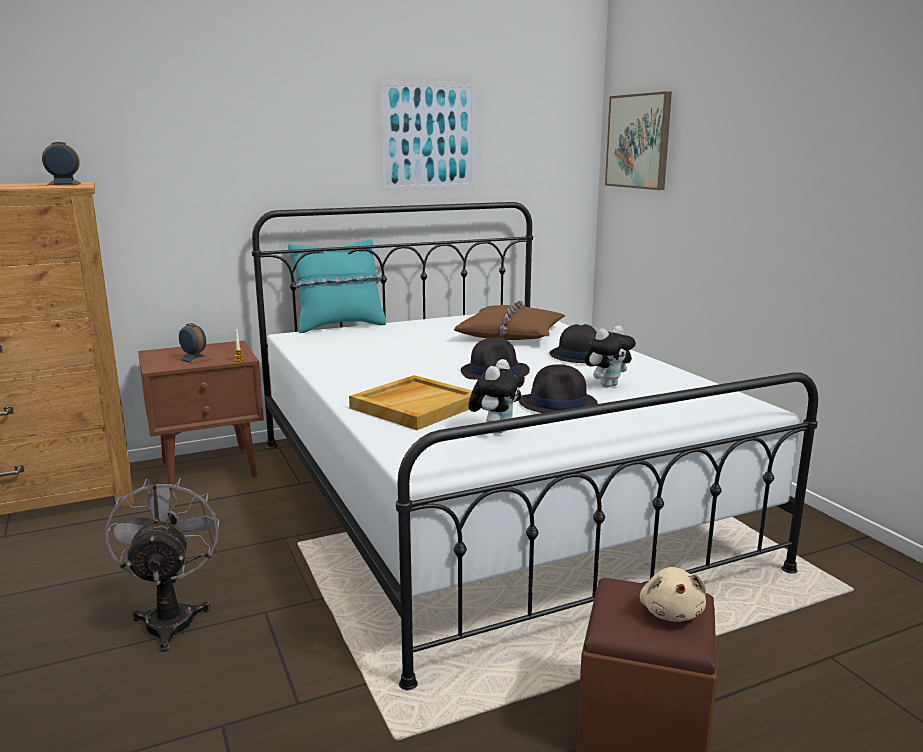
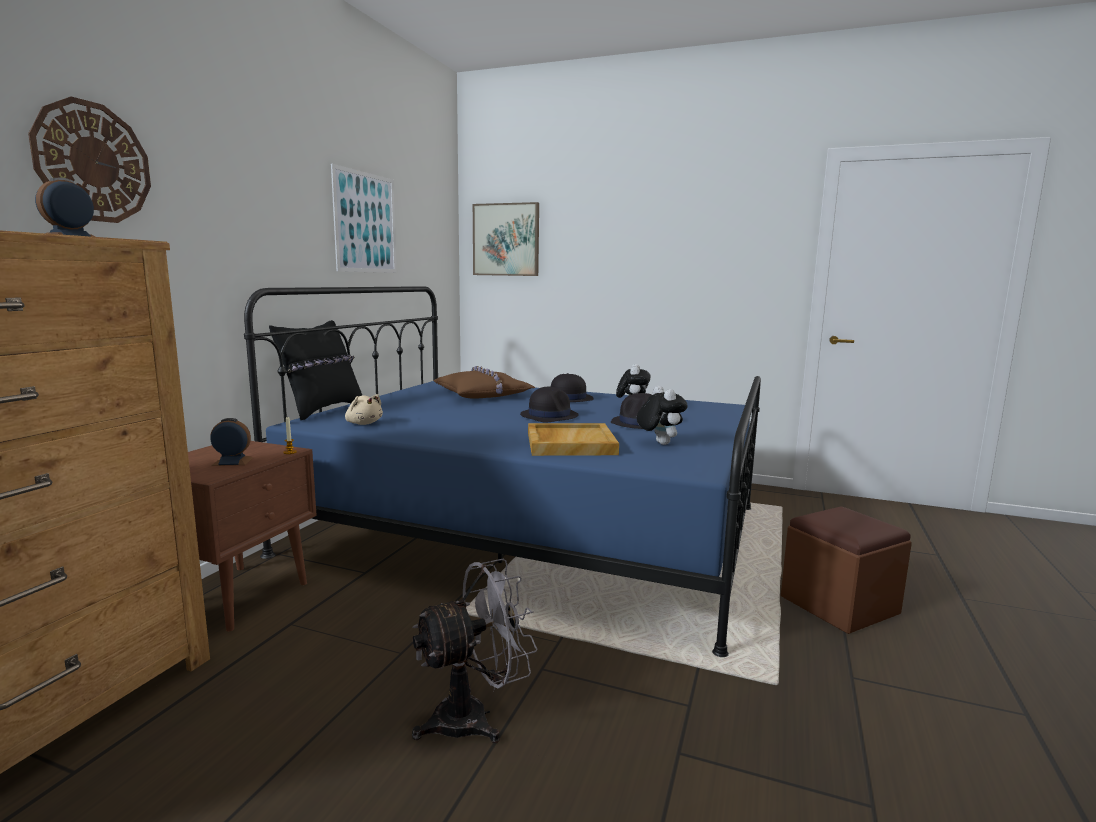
camera: 45 degrees left, 5 degrees down
grey fan [105,477,219,652] -> grey fan turned 120 degrees clockwise [412,559,538,743]
white bed [252,202,818,690] -> blue bed [244,286,761,657]
turquoise pillow [288,239,386,333] -> black pillow [269,320,362,420]
beige plush toy [640,567,706,622] -> beige plush toy moved to [345,394,383,425]
none -> wall clock [28,96,151,223]

